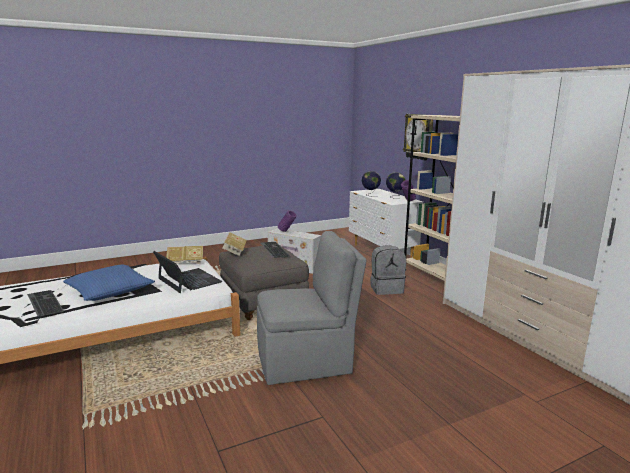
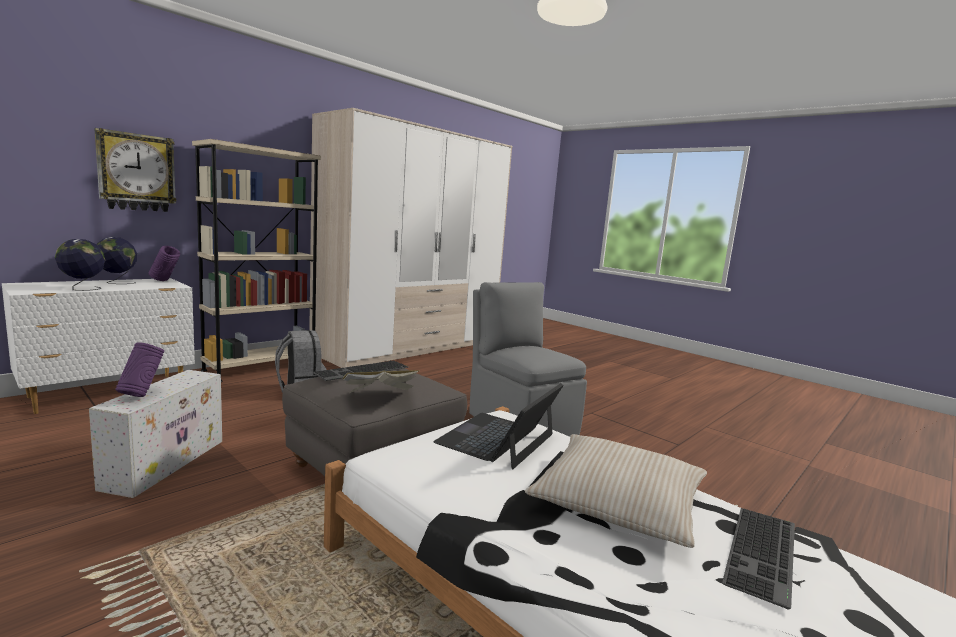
camera: 110 degrees left, 5 degrees down
blue pillow [63,265,155,301] -> beige pillow [525,434,707,548]
book [166,246,203,264] -> none

